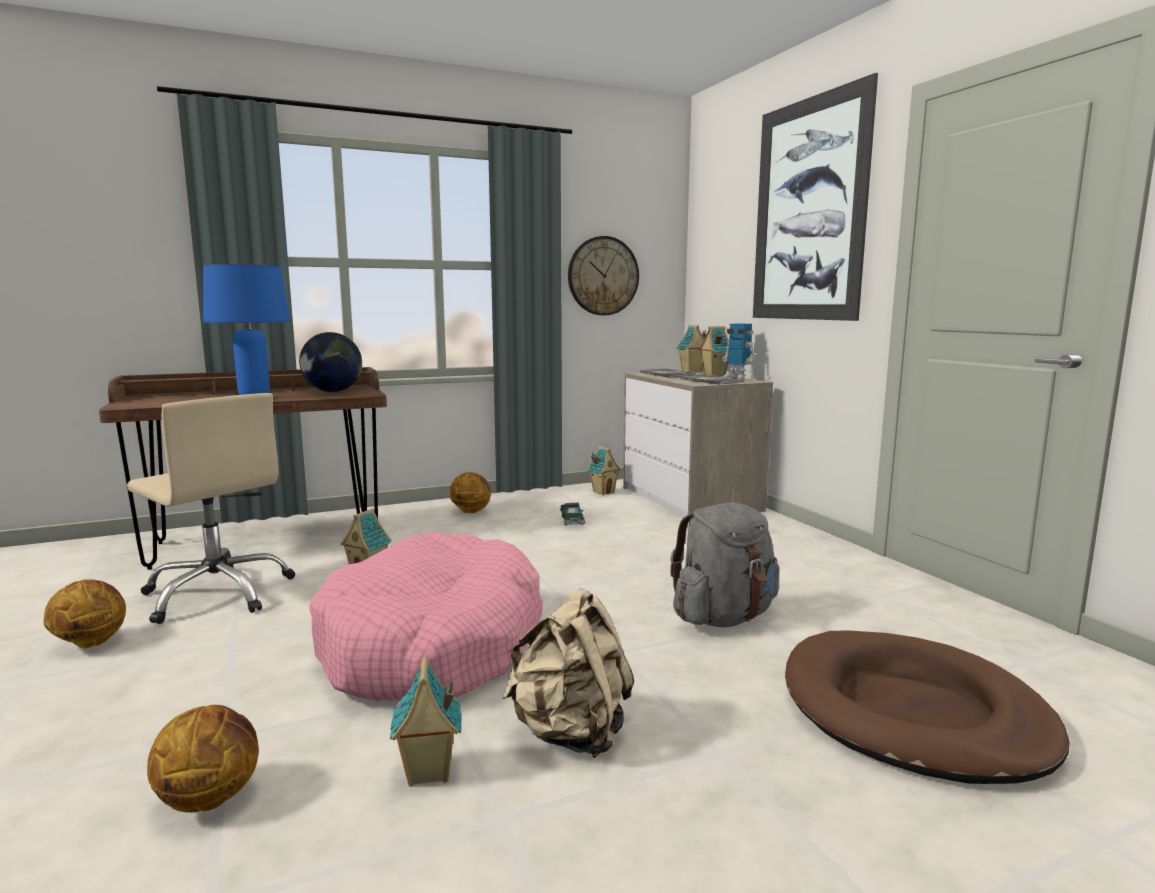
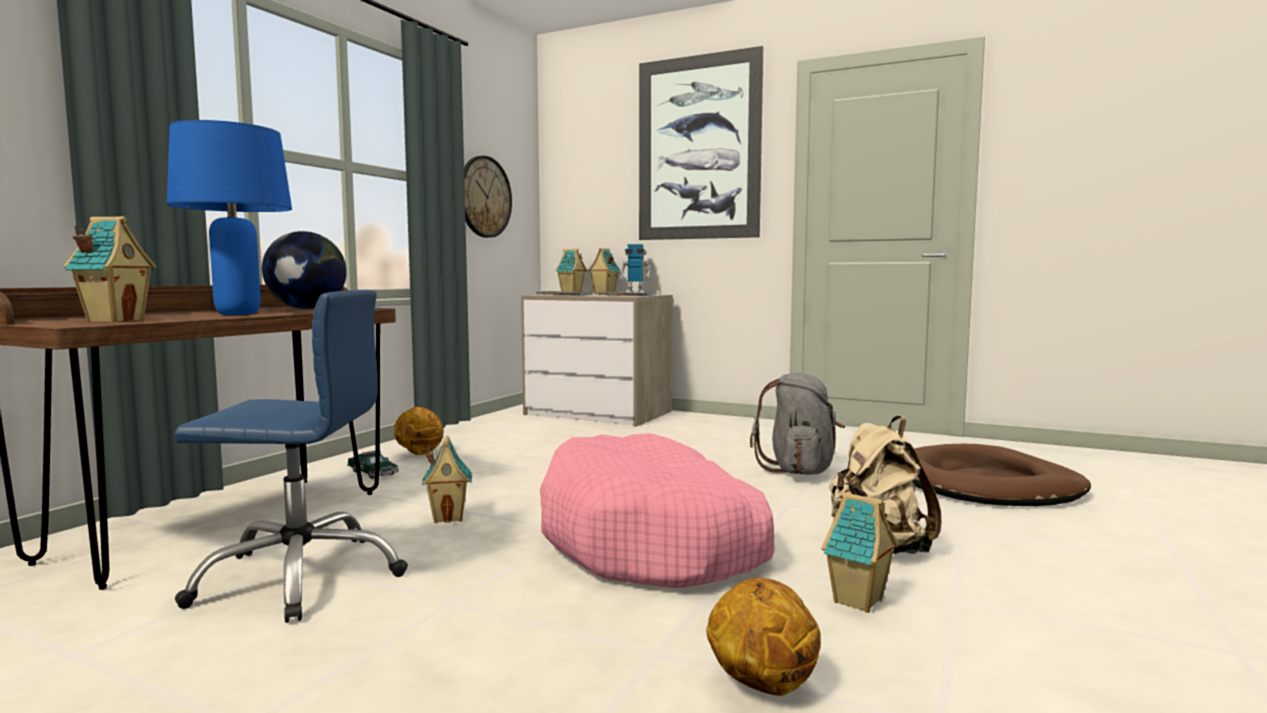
camera: 40 degrees left, 5 degrees down
basketball [43,579,126,648] -> none
beige office chair [127,393,295,624] -> blue office chair [174,290,408,623]
toy car [560,503,586,525] -> toy car moved to [347,450,399,479]
toy house [587,446,621,495] -> toy house moved to [64,216,156,322]

